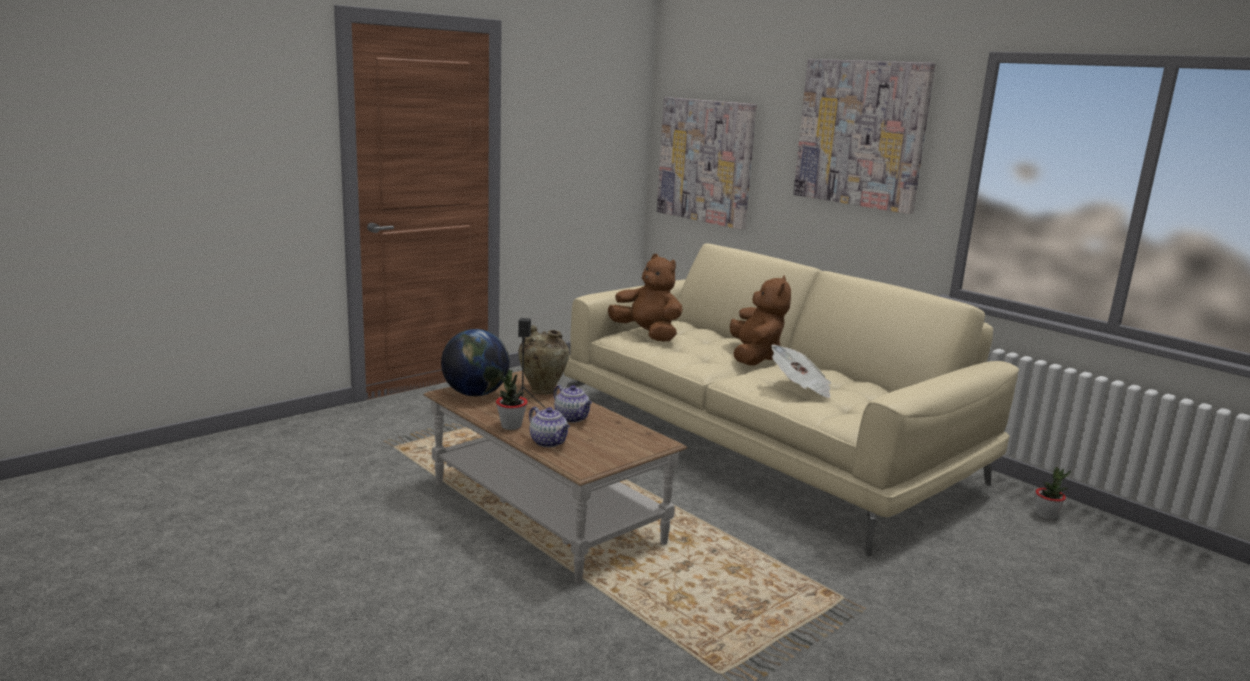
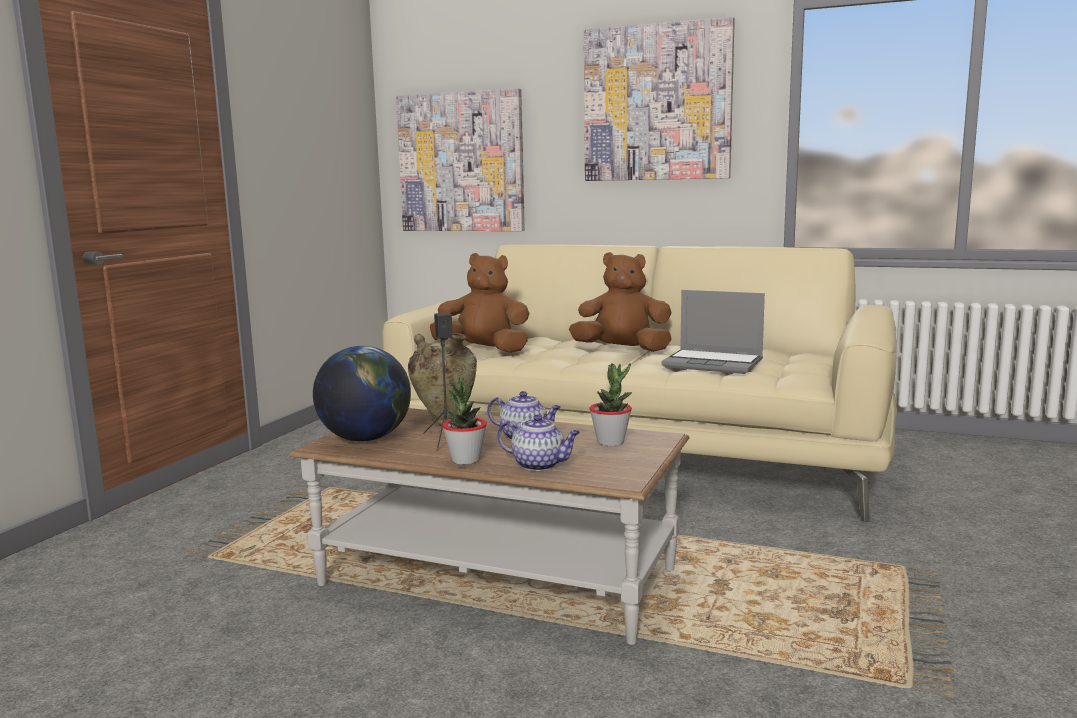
camera: 25 degrees left, 5 degrees down
brown plush toy [730,276,791,366] -> brown plush toy turned 60 degrees counterclockwise [569,252,672,352]
newspaper [771,344,831,398] -> laptop [661,290,765,374]
potted plant [1035,467,1071,520] -> potted plant moved to [590,363,632,446]

